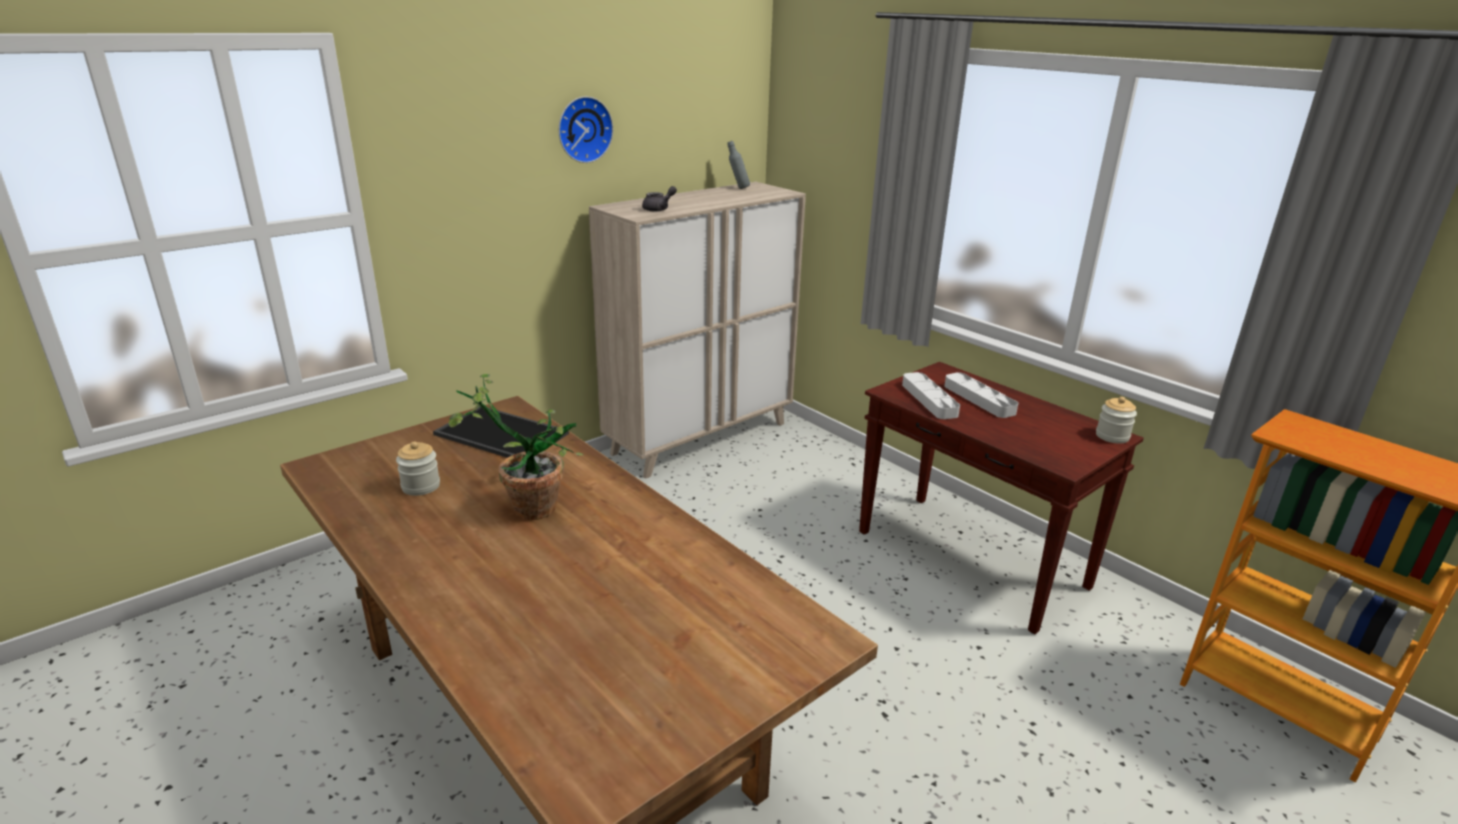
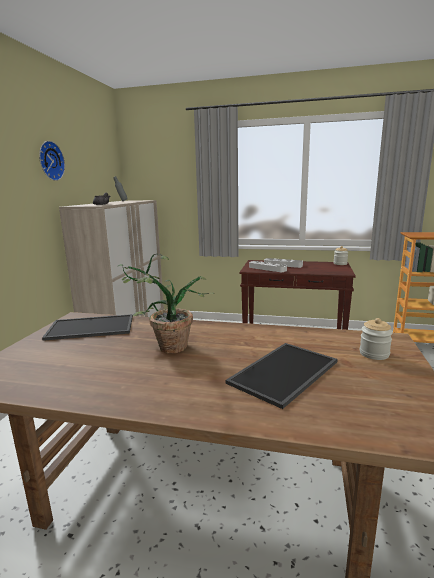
camera: 35 degrees left, 10 degrees down
jar [396,441,440,496] -> jar moved to [360,318,393,360]
none -> tray [226,343,338,409]

